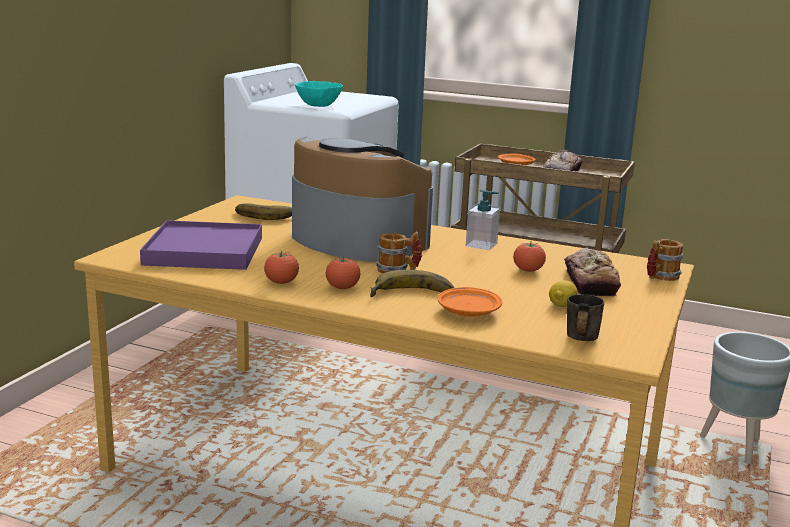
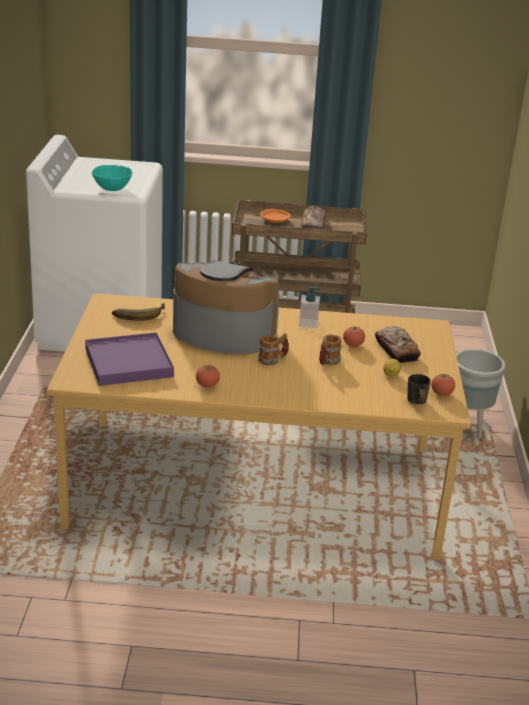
camera: 20 degrees left, 10 degrees up
tomato [326,256,360,289] -> tomato moved to [431,373,455,396]
banana [370,270,454,297] -> none
orange plate [437,287,502,317] -> none
mug [647,239,684,281] -> mug moved to [319,334,342,365]

